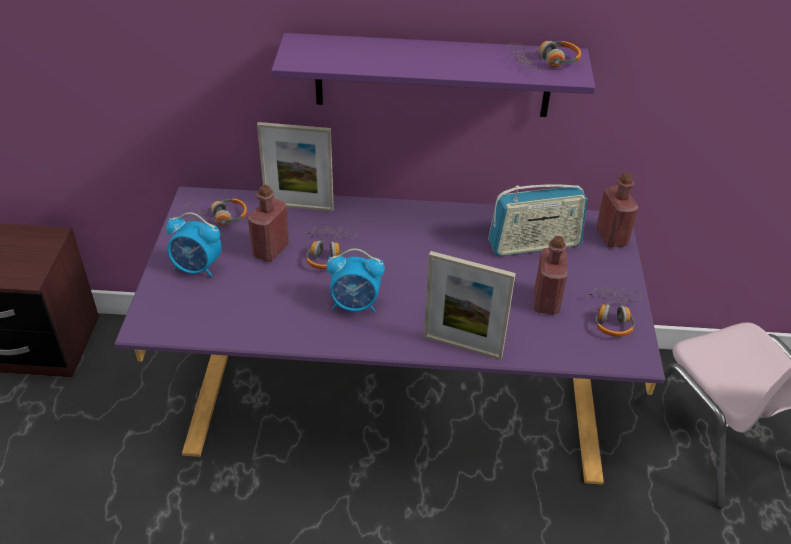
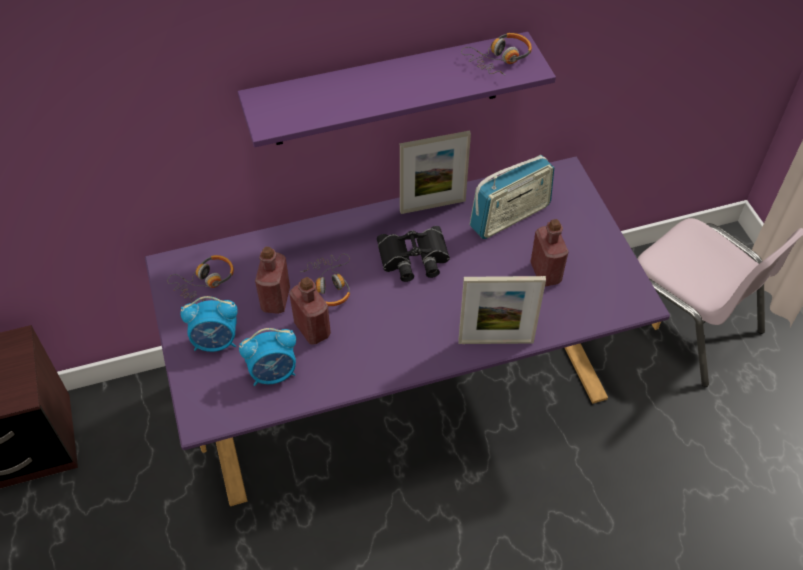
camera: 20 degrees left, 10 degrees up
picture frame [257,122,334,211] -> picture frame moved to [400,131,471,214]
alarm clock [327,248,385,313] -> alarm clock moved to [239,328,296,386]
headphones [588,288,642,337] -> none
red bottle [596,173,639,248] -> red bottle moved to [289,277,331,344]
none -> black binoculars [377,226,450,282]

